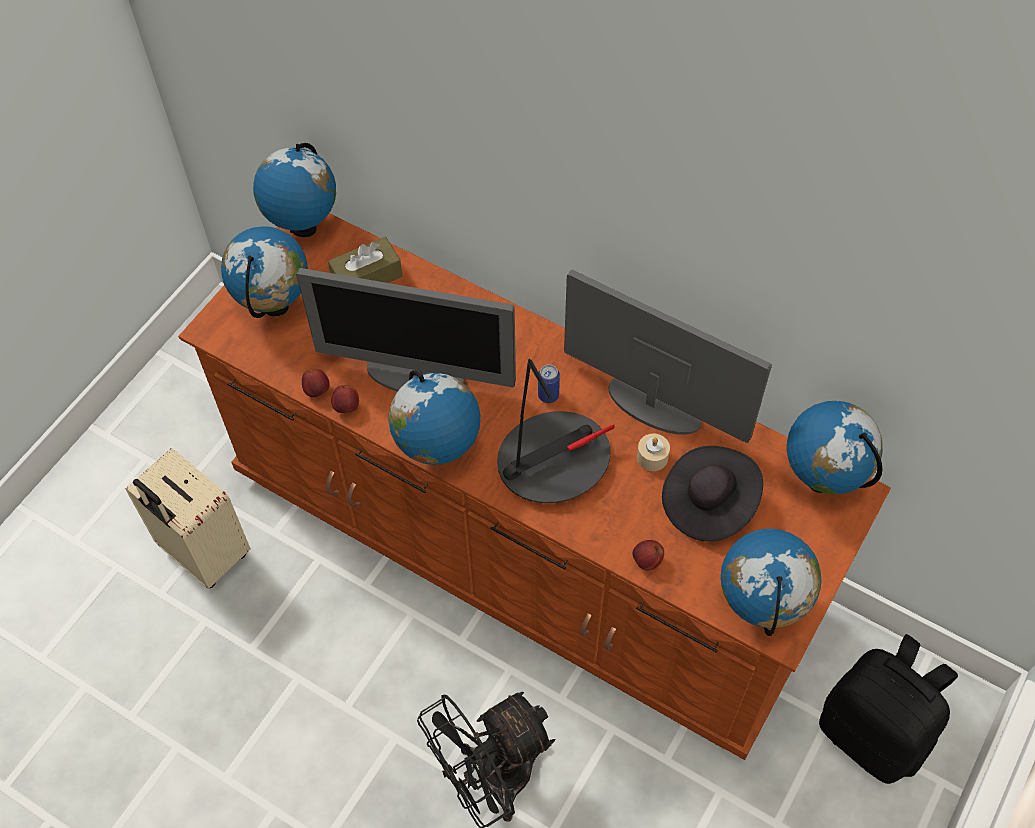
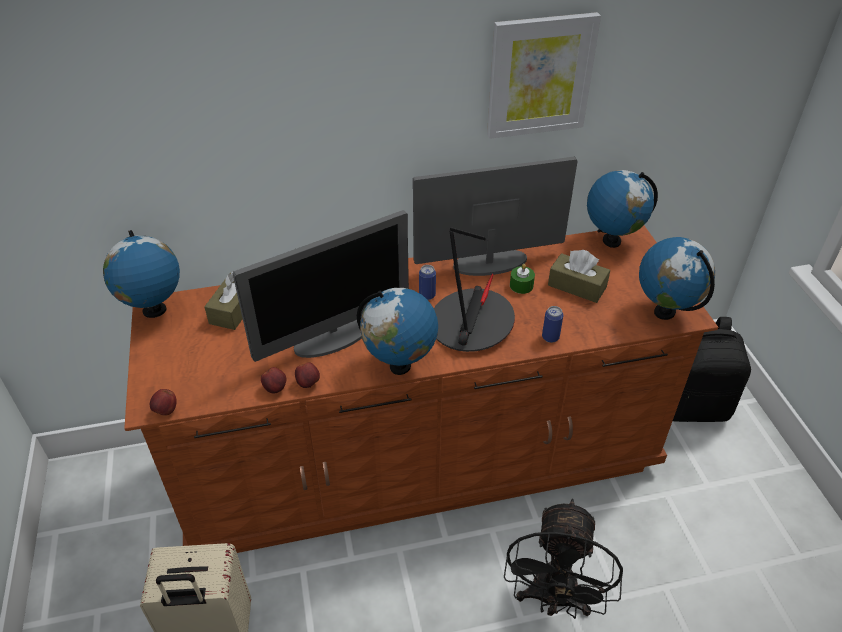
camera: 45 degrees left, 15 degrees down
globe [221,226,308,318] -> none
apple [632,540,664,570] -> apple moved to [150,389,177,416]
beige candle [637,434,670,471] -> green candle [510,264,535,294]
black hat [662,446,763,542] -> brown tissue box [548,250,610,303]
none -> picture [487,12,601,139]
none -> can [542,306,563,343]

